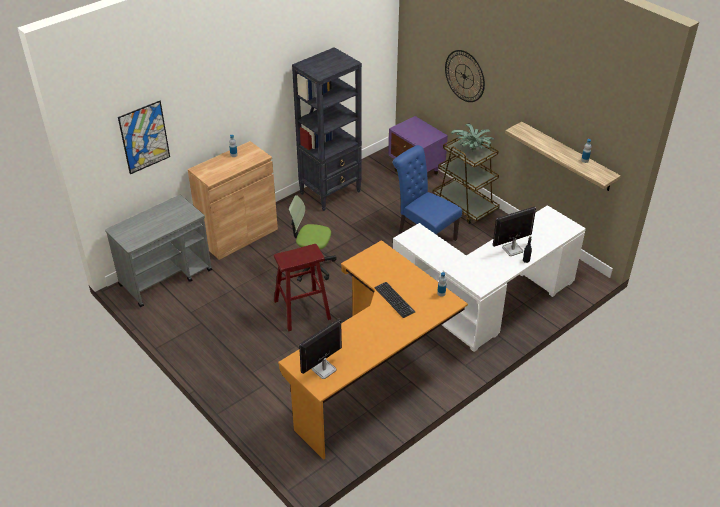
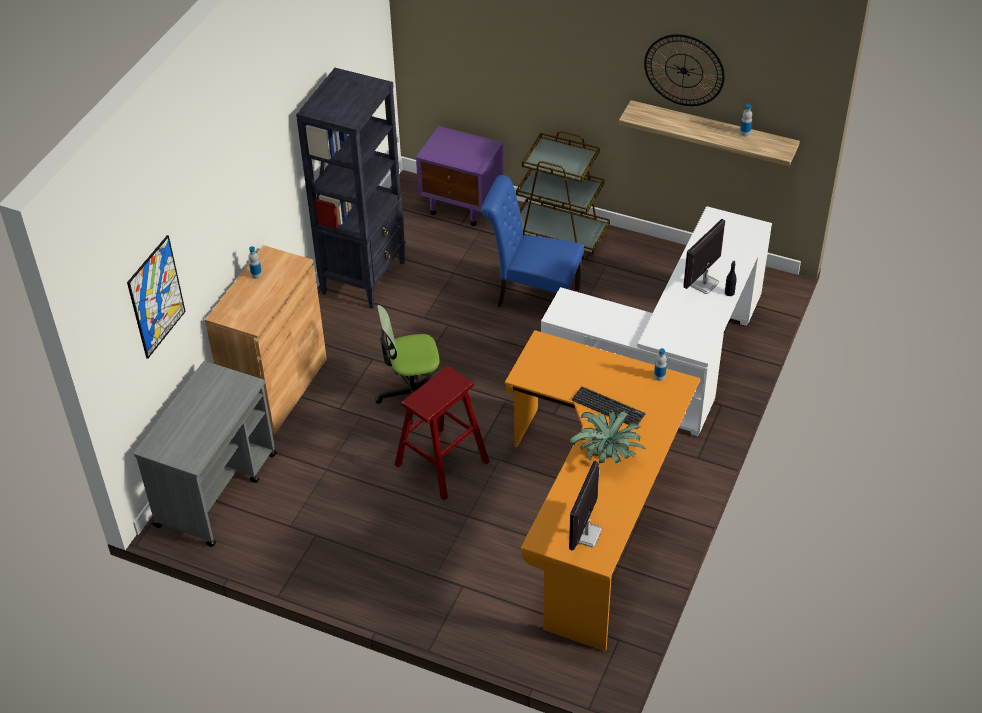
camera: 25 degrees left, 5 degrees up
wall clock [445,50,485,102] -> wall clock moved to [644,34,725,106]
potted plant [451,124,494,150] -> potted plant moved to [570,411,646,463]

